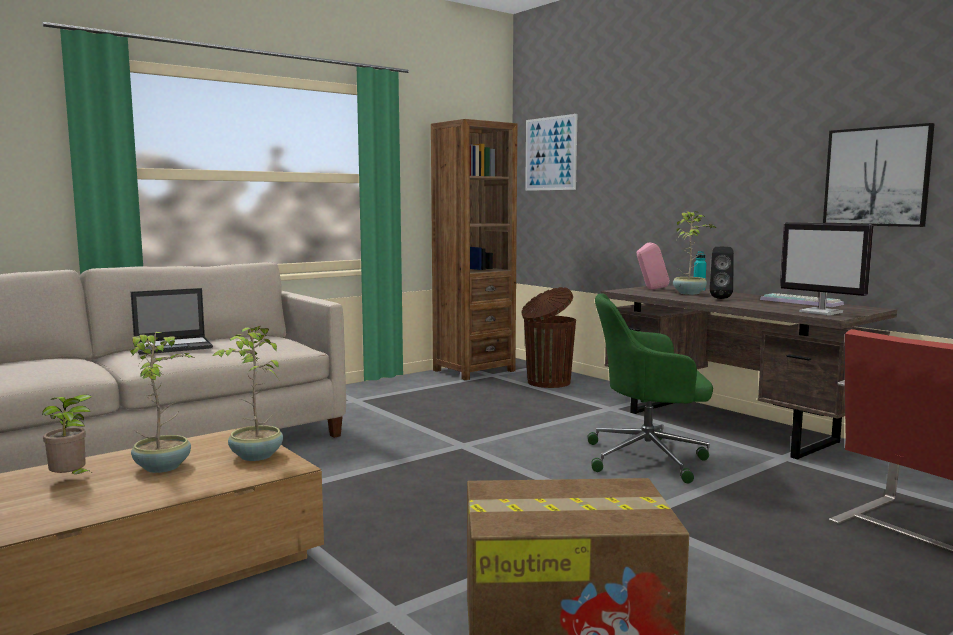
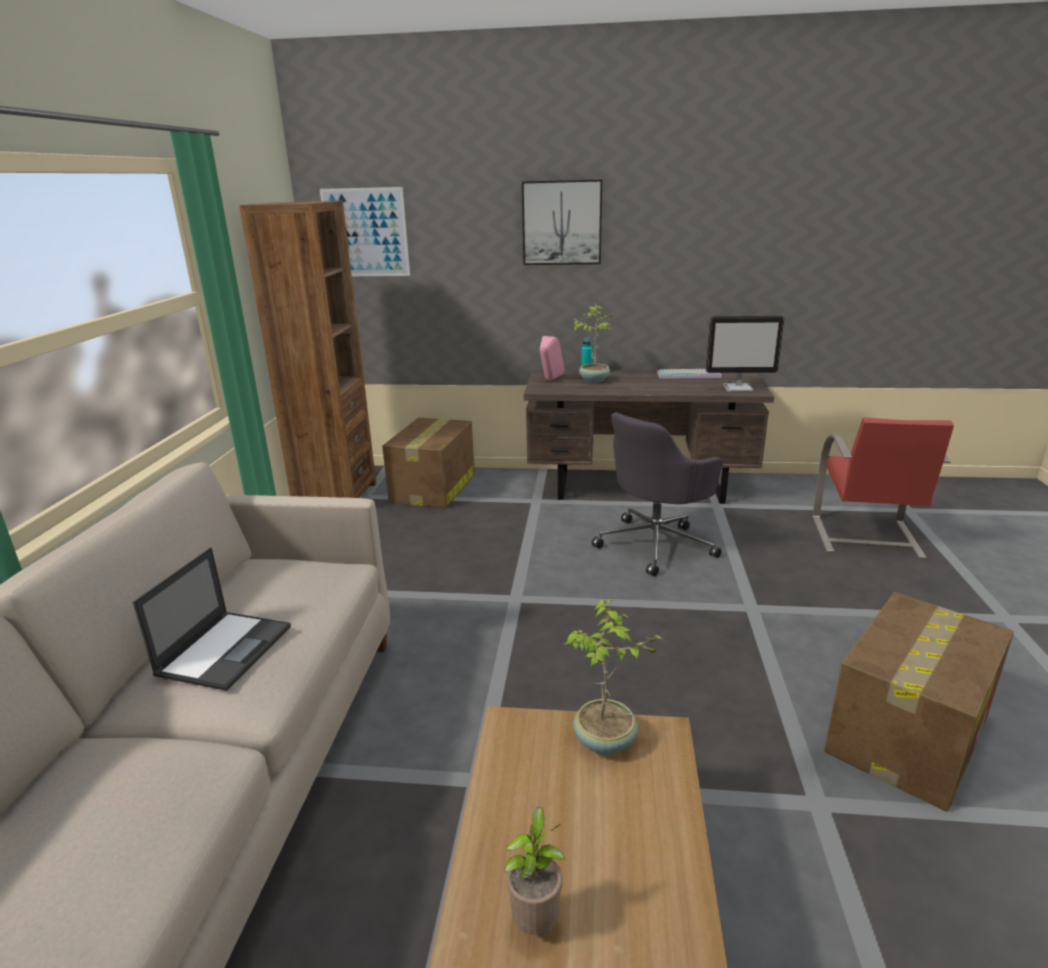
camera: 45 degrees left, 15 degrees up
potted plant [130,332,196,473] -> none
brown trash can [521,287,576,388] -> cardboard box [382,418,475,508]
green office chair [587,294,713,483] -> grey office chair [592,412,723,576]
black speaker [710,247,734,299] -> none
picture [823,123,935,227] -> picture moved to [522,179,602,265]

